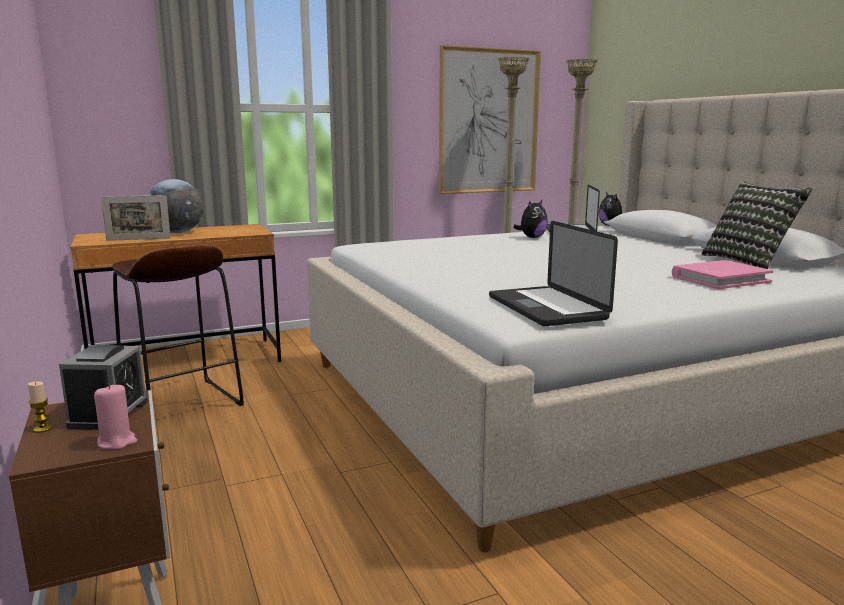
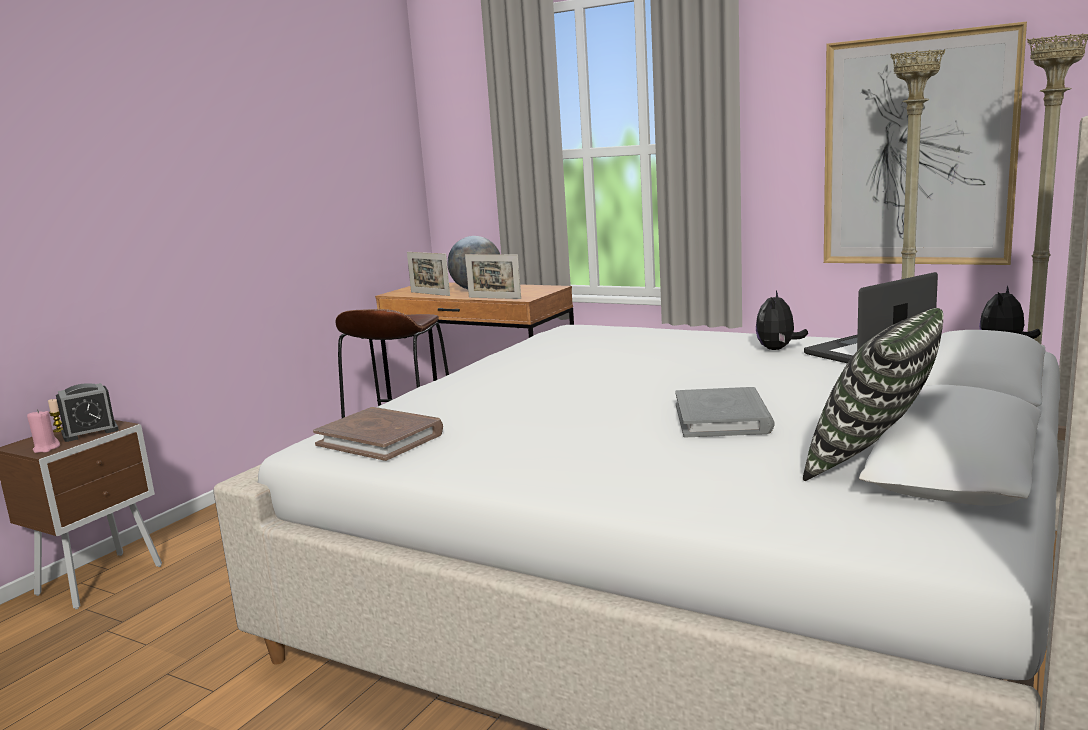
camera: 55 degrees right, 0 degrees up
laptop [489,221,618,326] -> brown book [313,407,443,461]
plush toy [513,200,548,238] -> plush toy turned 105 degrees clockwise [756,291,808,350]
pink book [672,260,774,289] -> none
none -> picture frame [465,254,521,299]
none -> grey book [675,387,774,437]

